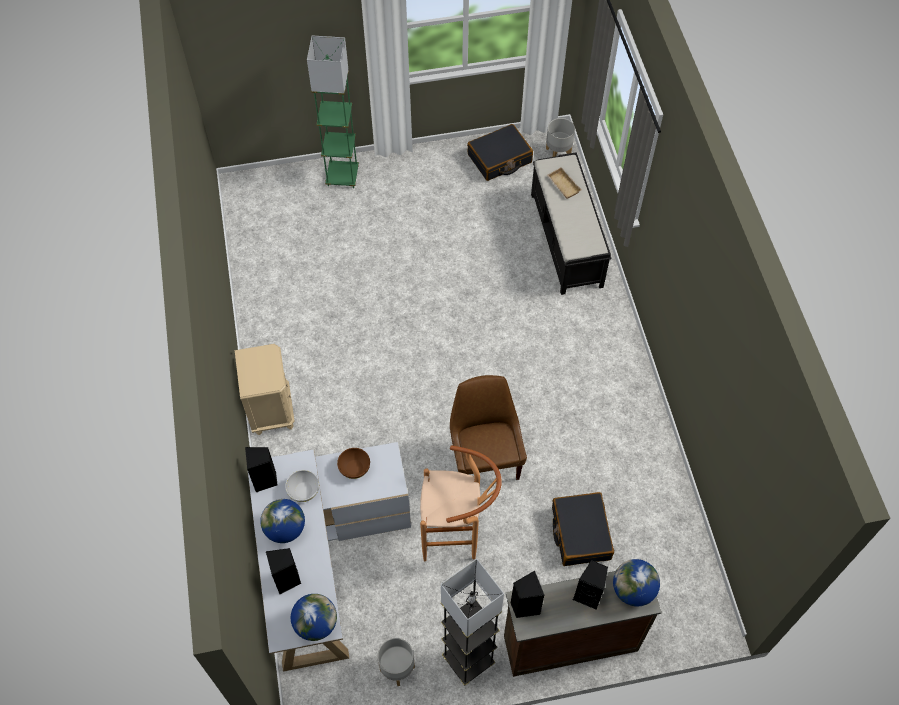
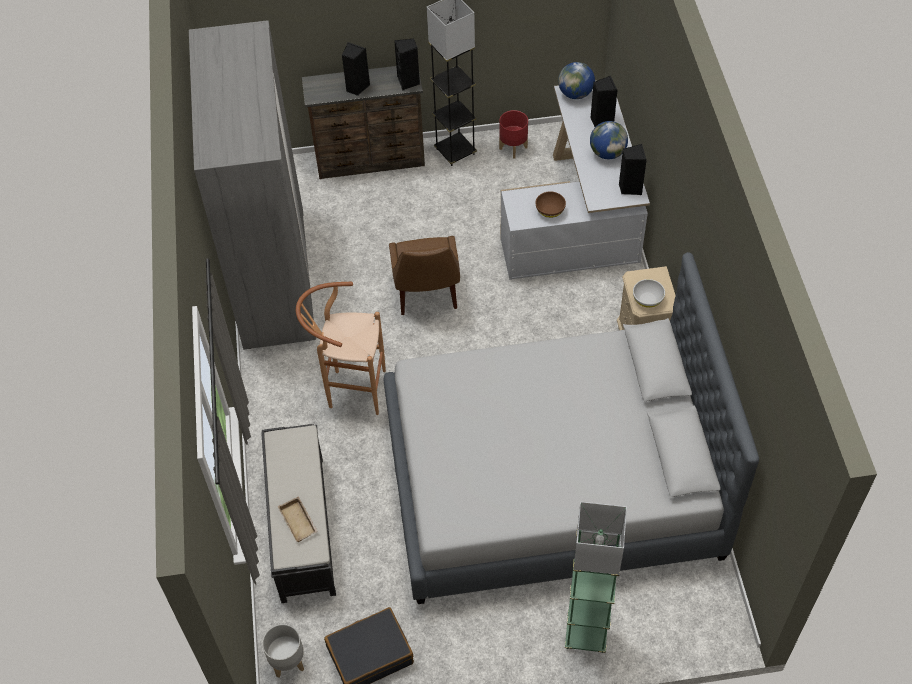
camera: 175 degrees left, 5 degrees down
white bowl [285,470,319,502] -> white bowl moved to [633,279,665,308]
grey planter [378,638,415,686] -> red planter [499,110,528,159]
brown stool [420,445,502,561] -> brown stool moved to [296,282,386,415]
black suitcase [552,492,614,566] -> none
globe [613,559,660,607] -> none
none -> grey wardrobe [189,20,316,349]
none -> grey bed [383,252,759,604]

